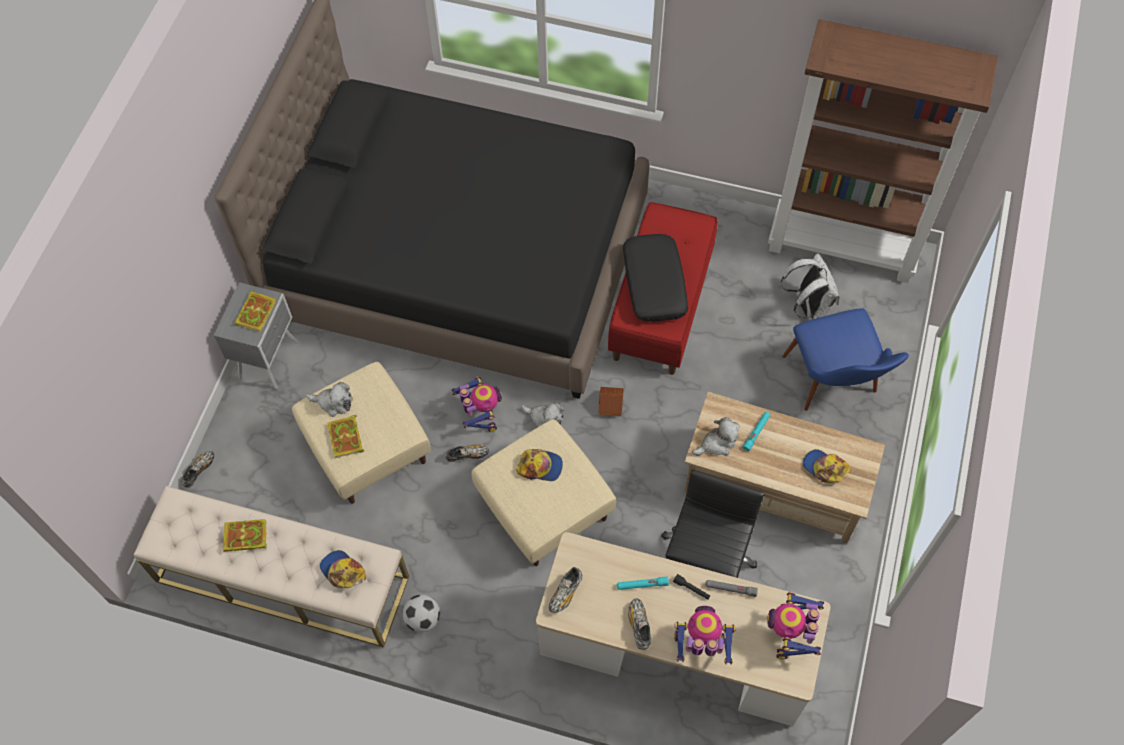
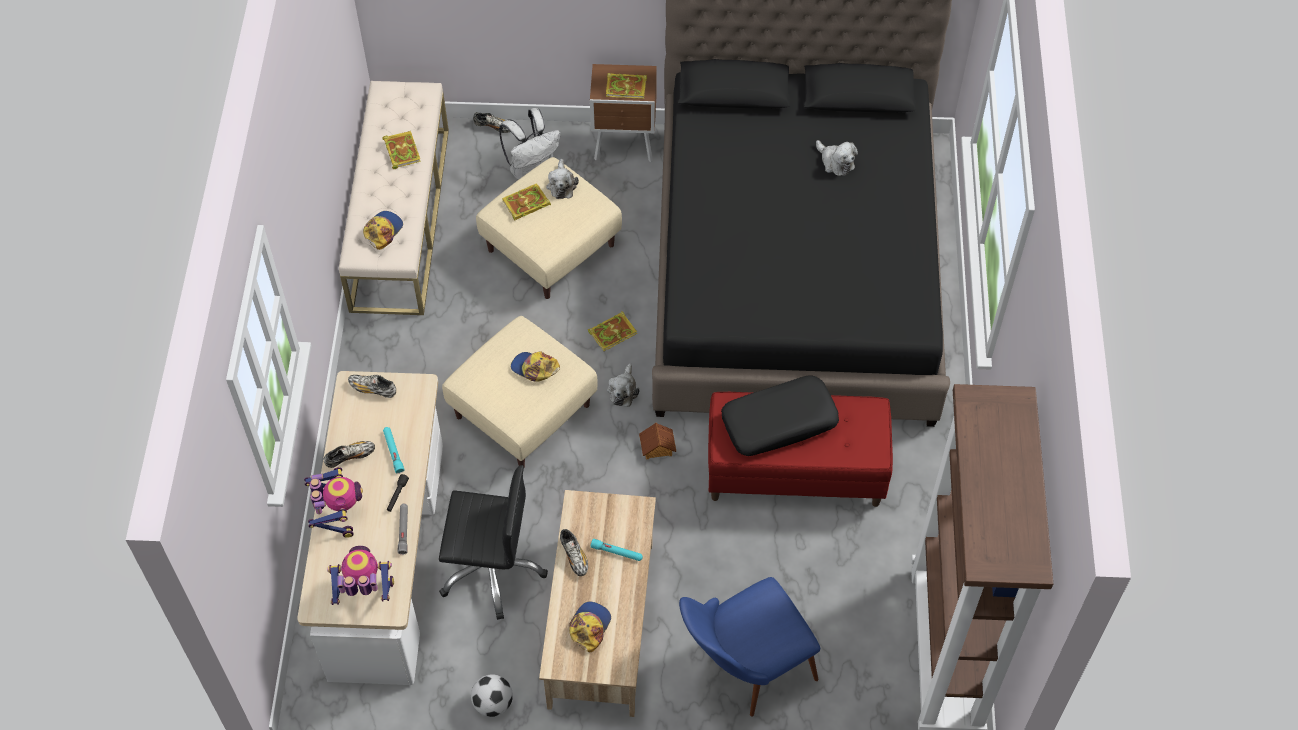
camera: 75 degrees right, 5 degrees down
grey nightstand [214,282,298,389] -> brown nightstand [590,64,657,162]
football [402,594,440,632] -> football moved to [471,674,513,717]
shoe [445,444,489,462] -> shoe moved to [560,529,588,576]
toy robot [452,376,502,432] -> book [588,311,637,351]
cap [516,449,563,481] -> cap turned 120 degrees clockwise [511,352,560,382]
plush toy [692,417,740,456] -> plush toy moved to [816,140,858,176]
white backpack [781,254,839,320] -> white backpack moved to [499,108,560,180]

